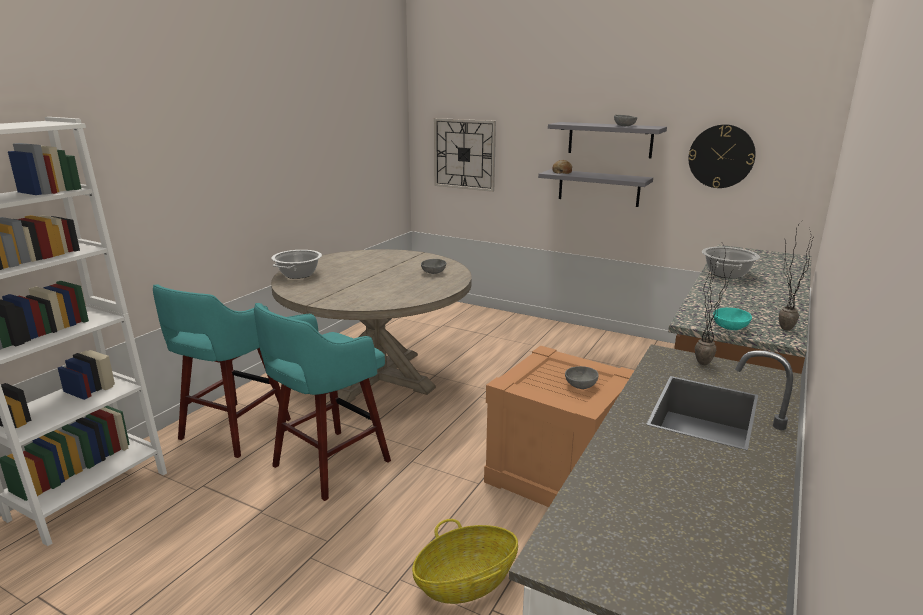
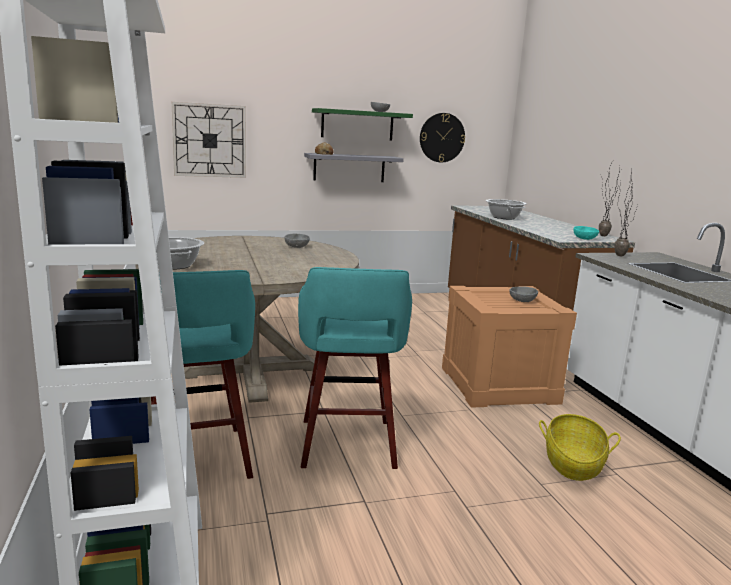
camera: 45 degrees left, 5 degrees down
grey shelf [548,122,667,158] -> green shelf [312,108,413,140]

